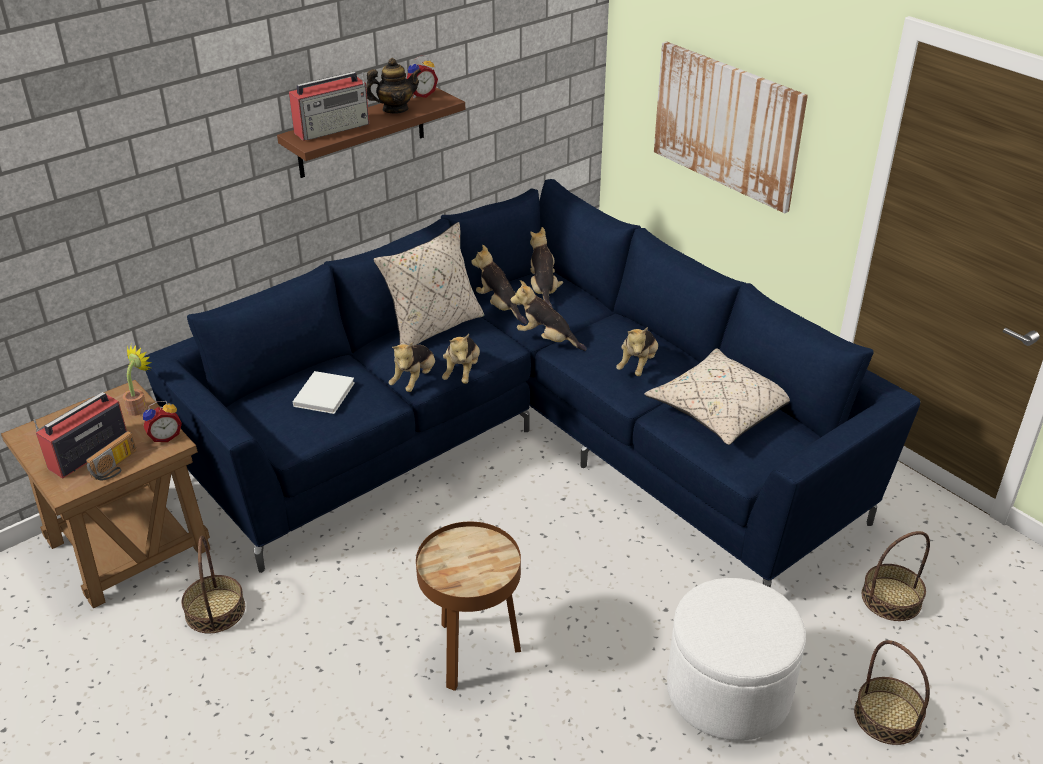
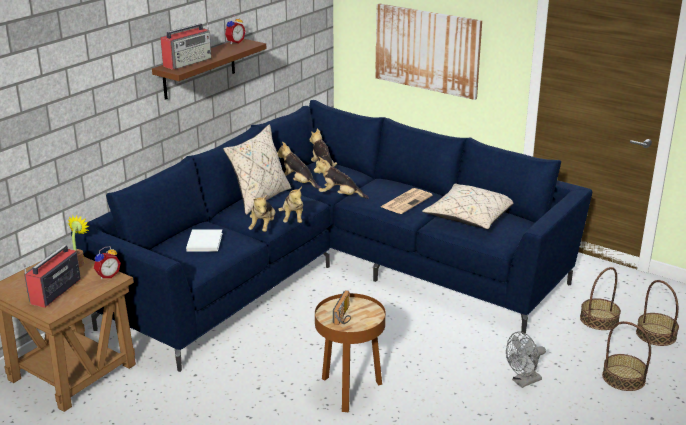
camera: 15 degrees left, 10 degrees down
radio [86,431,137,480] -> radio moved to [333,290,351,325]
basket [181,536,245,633] -> basket moved to [636,280,679,346]
teapot [366,58,421,114] -> none
plush toy [616,327,658,376] -> newspaper [381,188,433,214]
white ottoman [667,578,806,741] -> grey fan [506,332,546,388]

